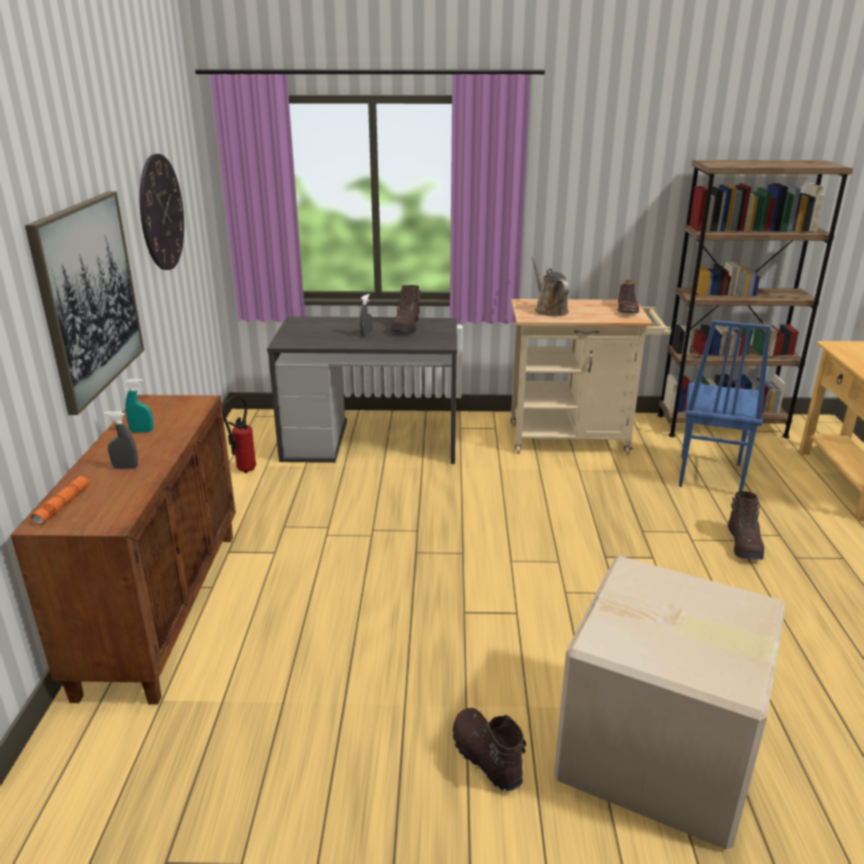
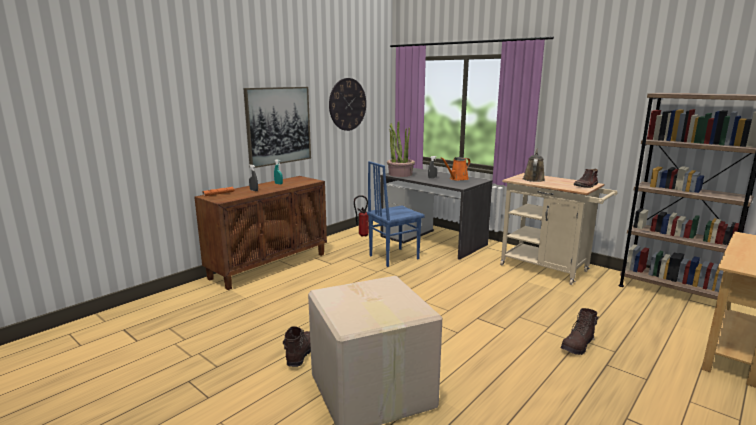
camera: 40 degrees right, 10 degrees down
brown boot [391,285,421,333] -> orange watering can [441,157,470,180]
blue chair [679,320,771,491] -> blue chair moved to [367,161,425,267]
none -> potted plant [387,121,415,177]

